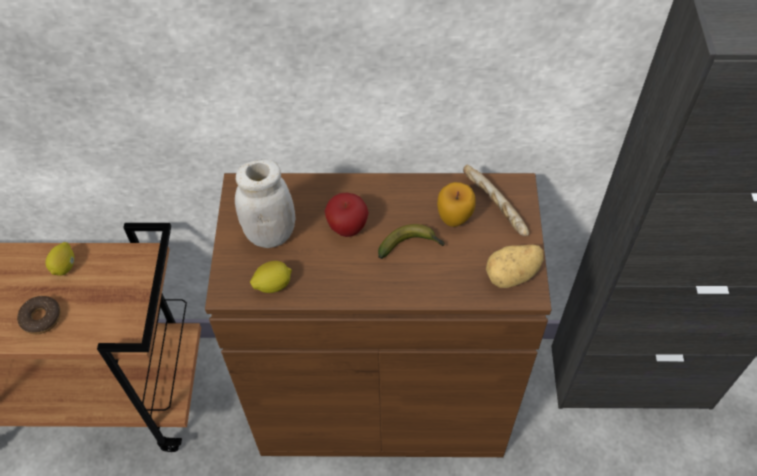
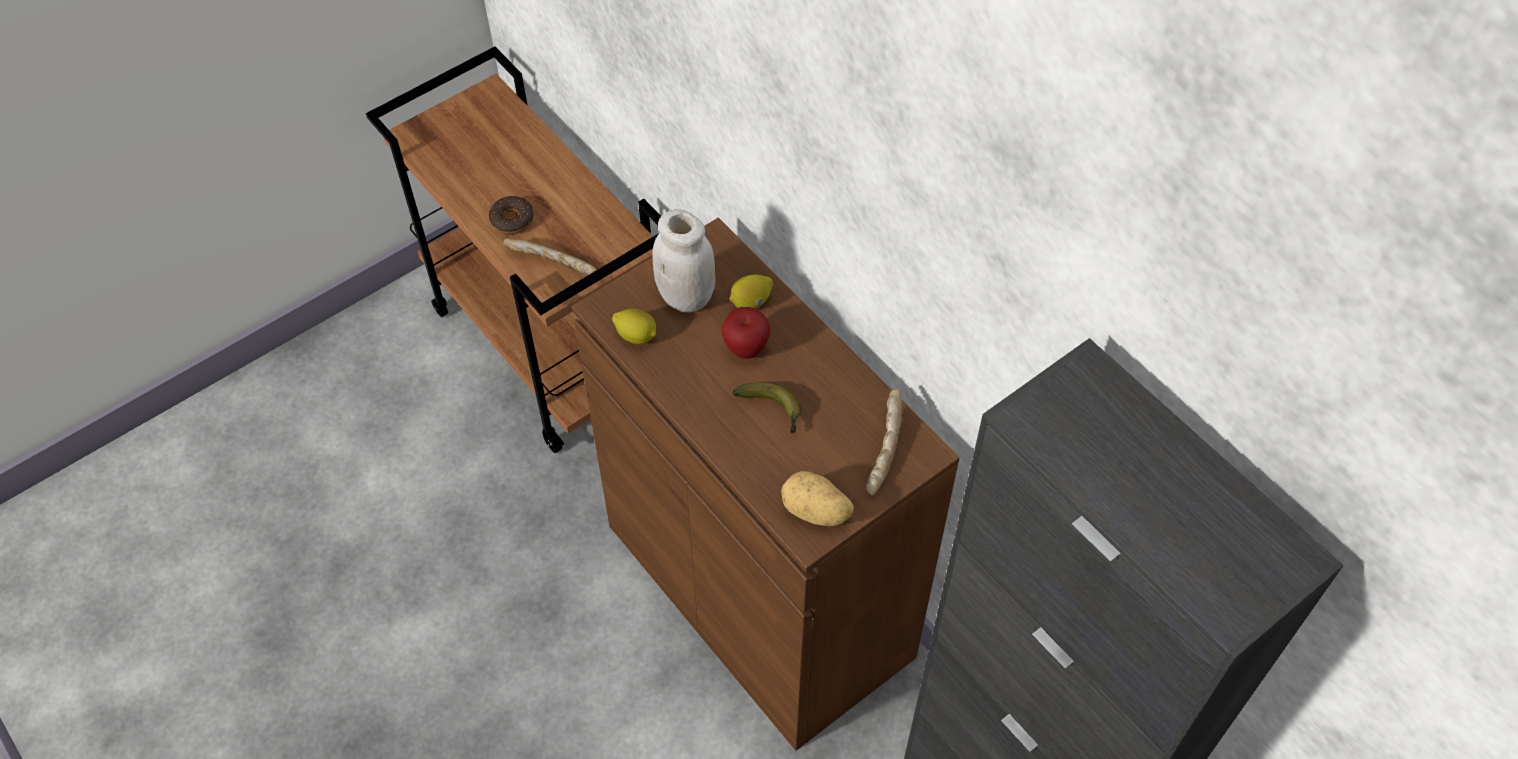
camera: 50 degrees right, 0 degrees up
lemon [45,242,75,276] -> lemon moved to [729,274,773,309]
apple [437,182,476,227] -> none
none -> bread [503,239,596,275]

